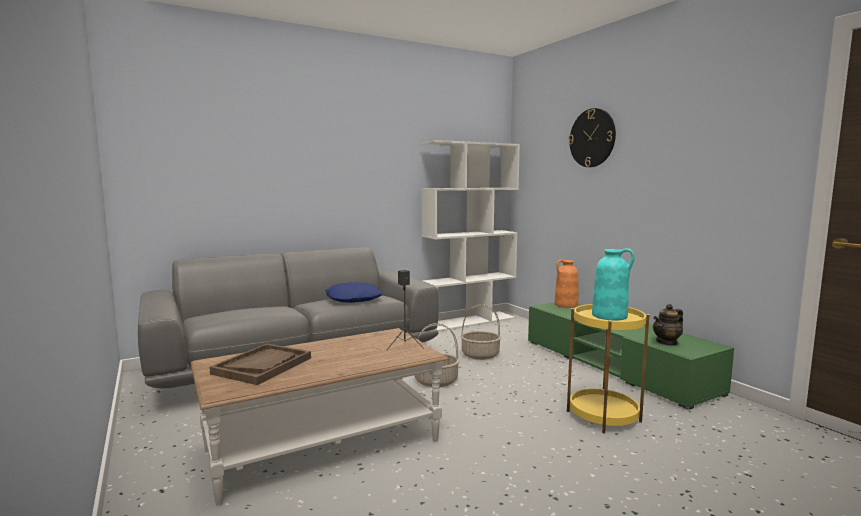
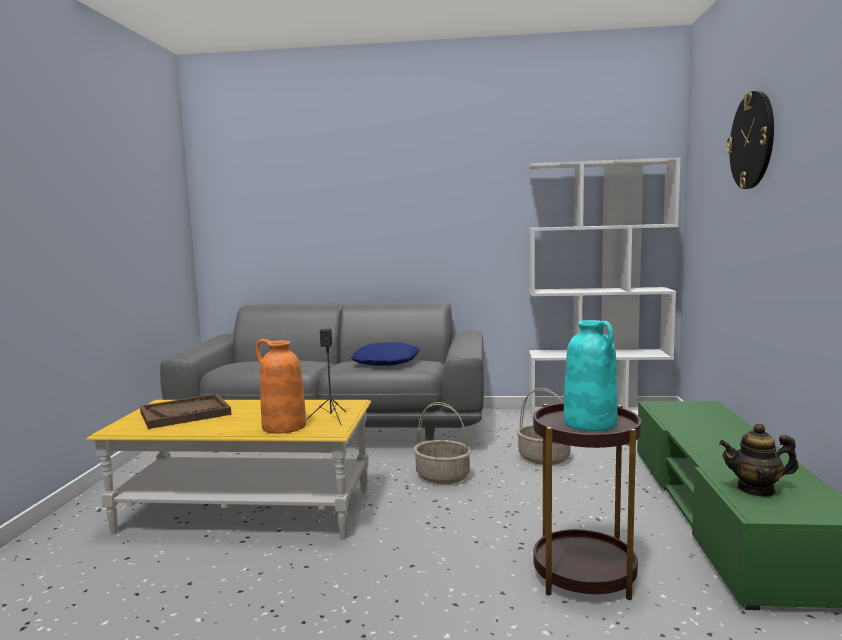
camera: 35 degrees right, 0 degrees up
brown coffee table [191,328,449,506] -> yellow coffee table [86,400,371,539]
orange vase [555,260,578,308] -> orange vase moved to [255,339,306,434]
yellow side table [567,304,649,433] -> brown side table [533,403,641,601]

